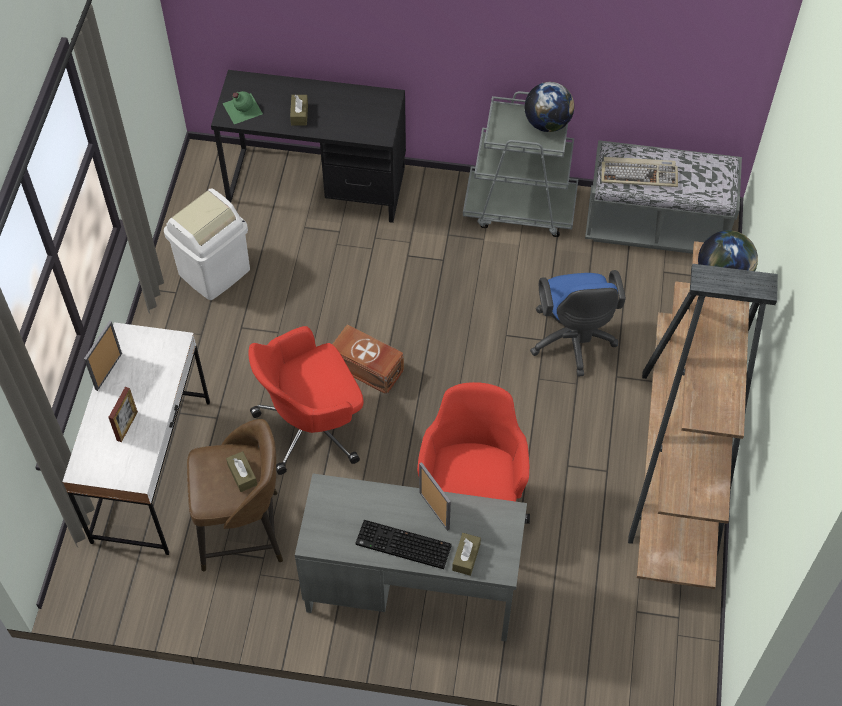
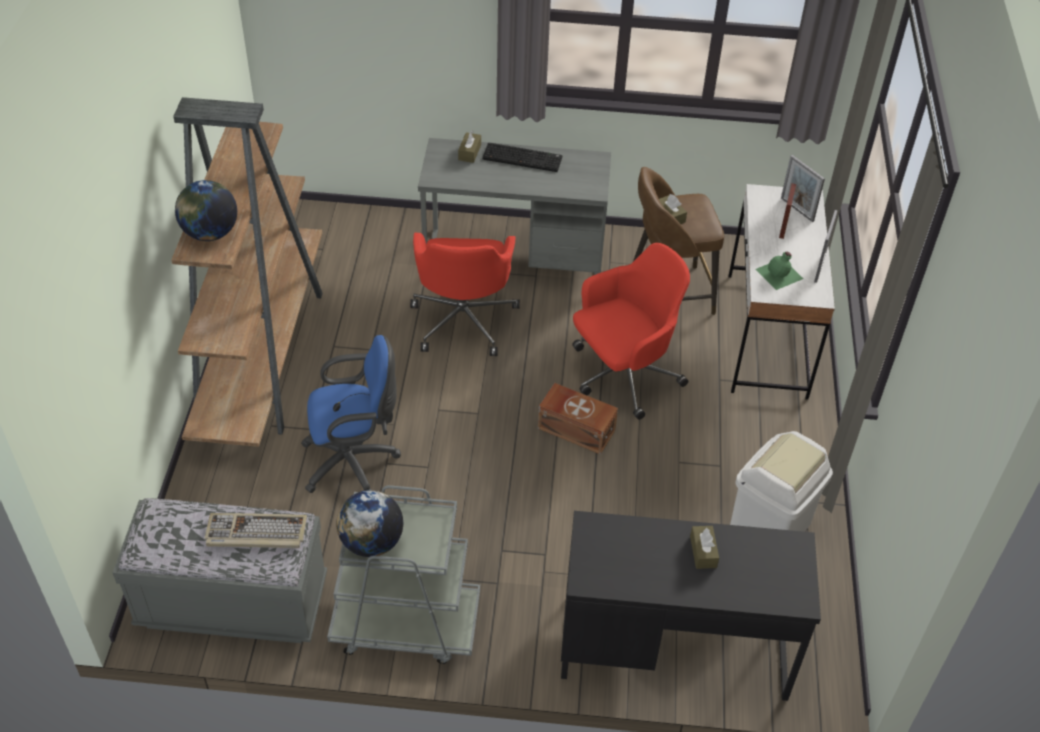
camera: 175 degrees right, 10 degrees down
green bottle [222,91,263,124] -> green bottle moved to [756,252,803,290]
picture frame [419,462,451,531] -> picture frame moved to [781,155,825,222]
blue office chair [530,270,626,377] -> blue office chair turned 90 degrees clockwise [301,335,401,493]

